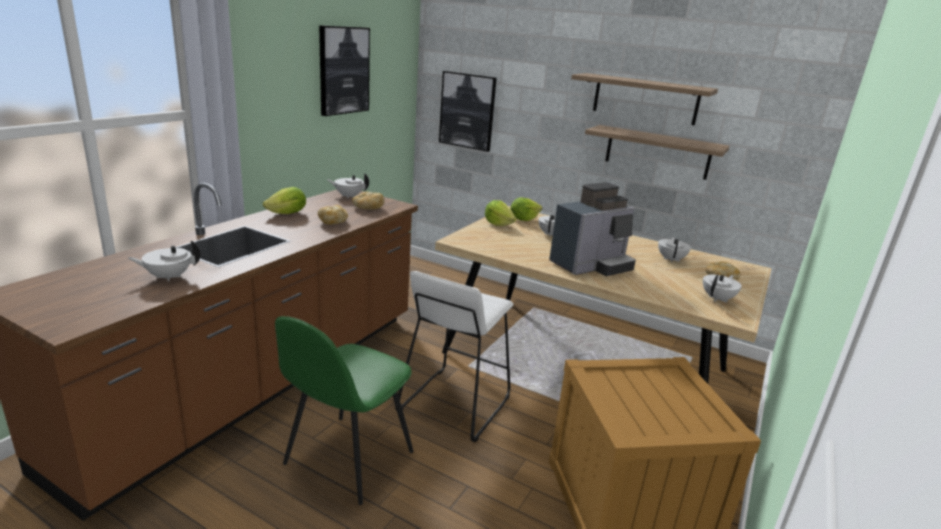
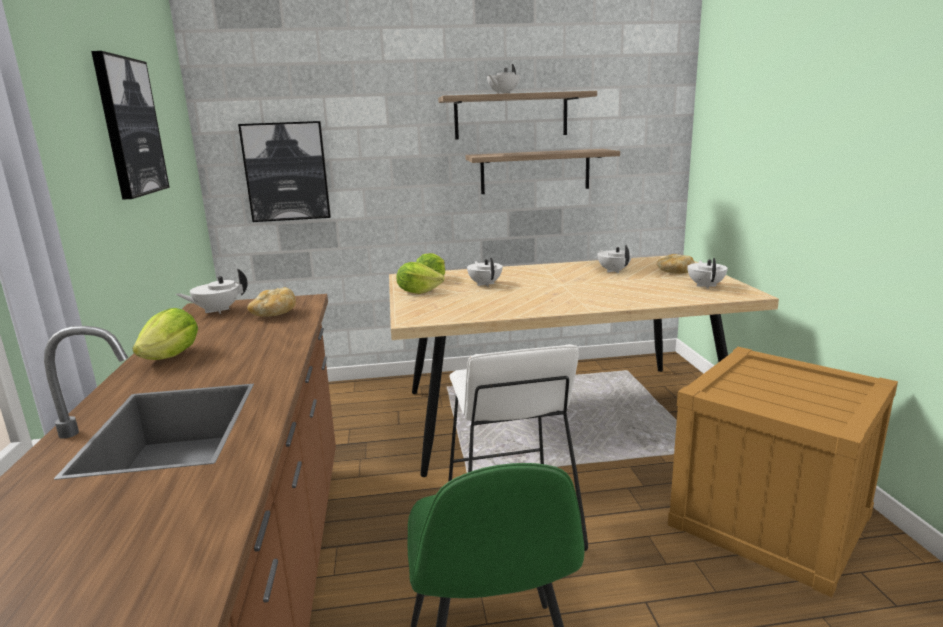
camera: 35 degrees left, 5 degrees down
white teapot [128,240,201,282] -> white teapot moved to [487,64,520,94]
bread [318,205,348,225] -> none
coffee machine [549,182,636,276] -> none

